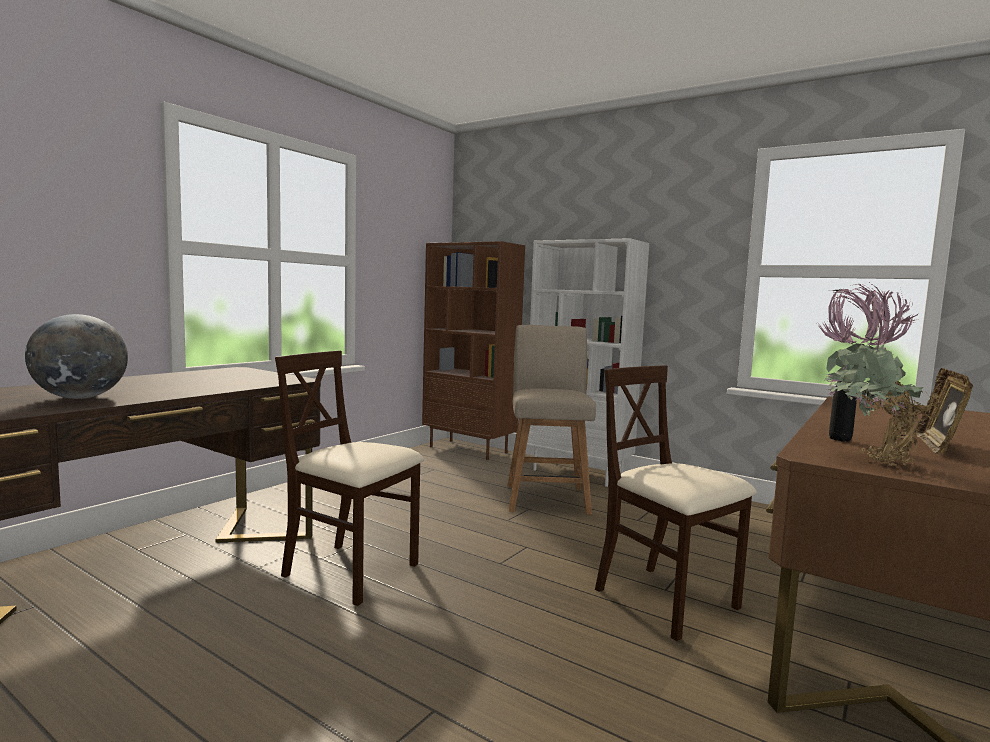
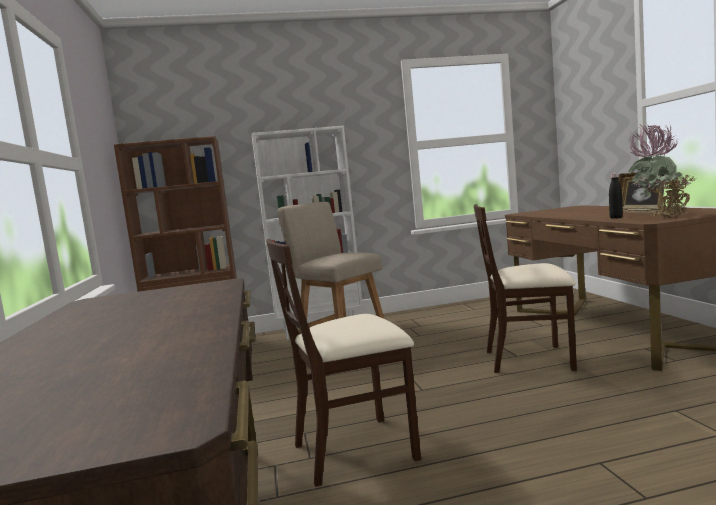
camera: 45 degrees left, 0 degrees up
globe [25,314,128,399] -> none

